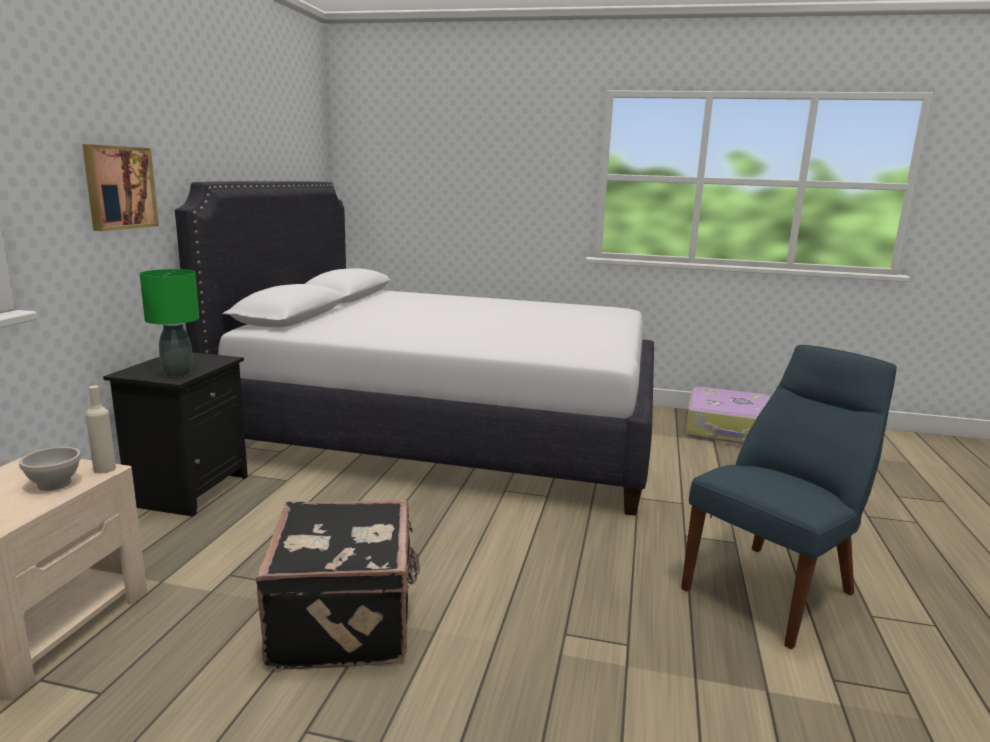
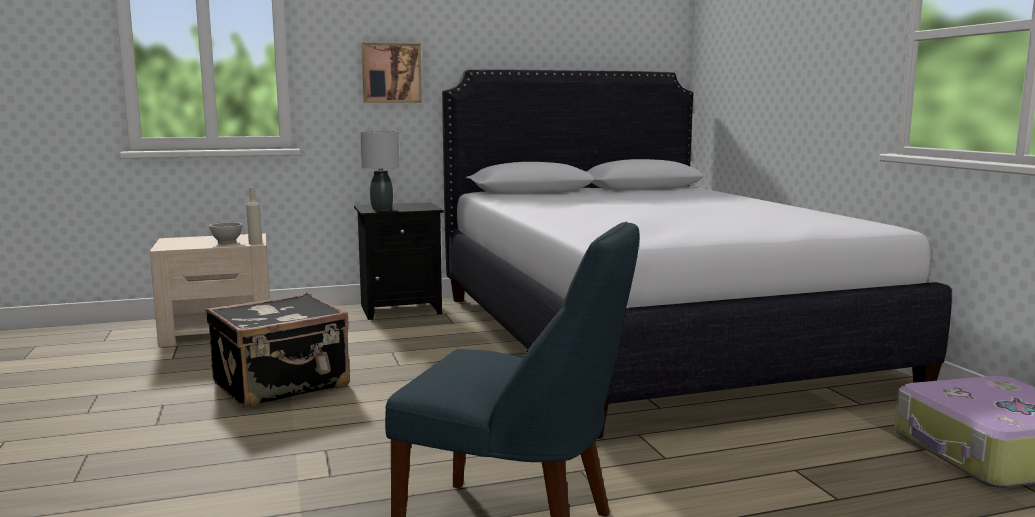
camera: 60 degrees right, 5 degrees down
green table lamp [140,269,199,377] -> grey table lamp [360,131,399,211]

